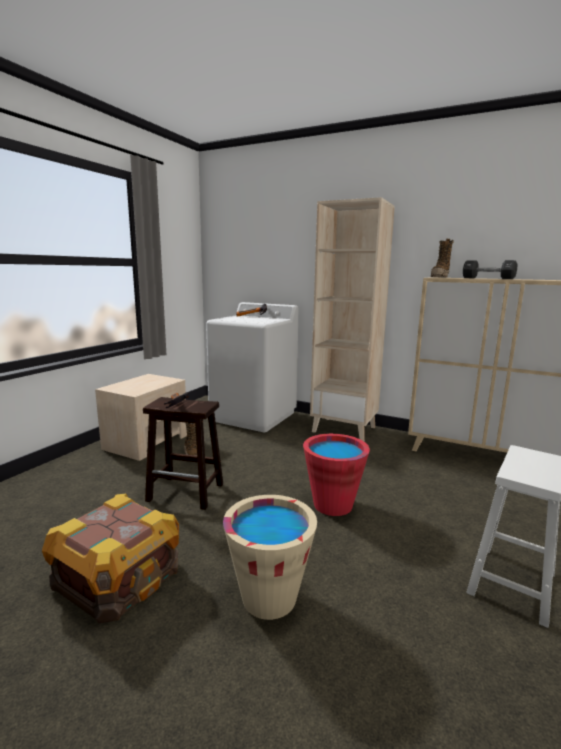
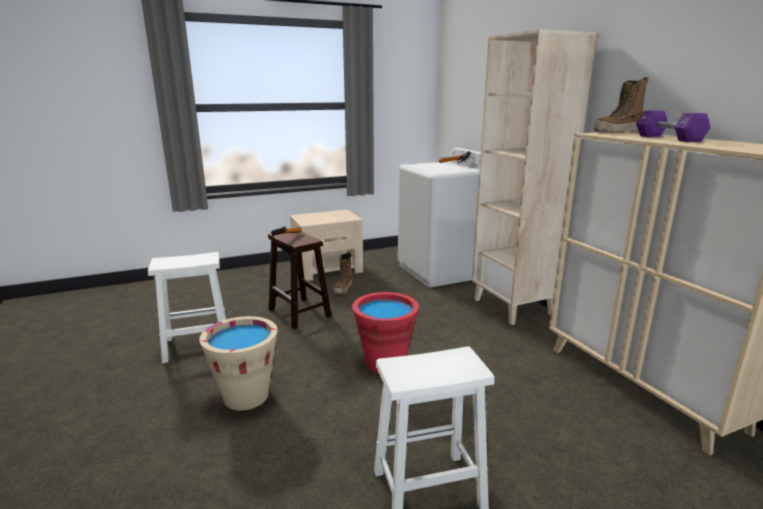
camera: 40 degrees right, 5 degrees up
crate [42,494,179,624] -> white stool [148,252,226,363]
black dumbbell [463,260,517,279] -> purple dumbbell [636,111,711,142]

